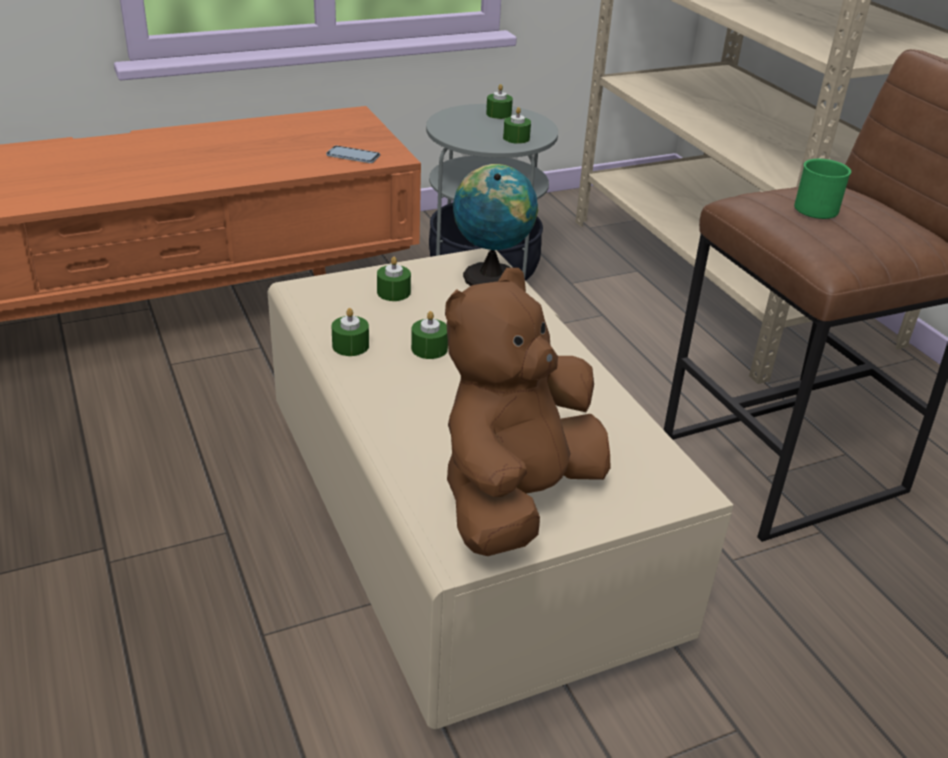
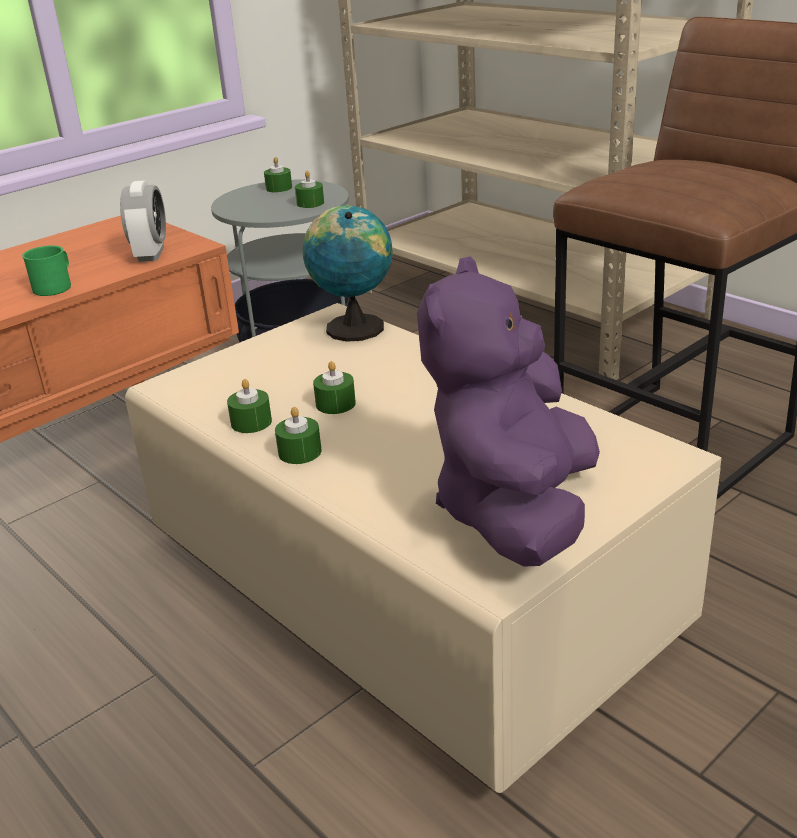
camera: 15 degrees left, 5 degrees down
phone [326,146,380,163] -> alarm clock [120,180,166,262]
green candle [377,257,411,301] -> green candle moved to [275,407,321,464]
brown plush toy [445,268,611,556] -> purple plush toy [417,257,600,567]
green mug [794,159,851,219] -> green mug moved to [22,245,71,296]

